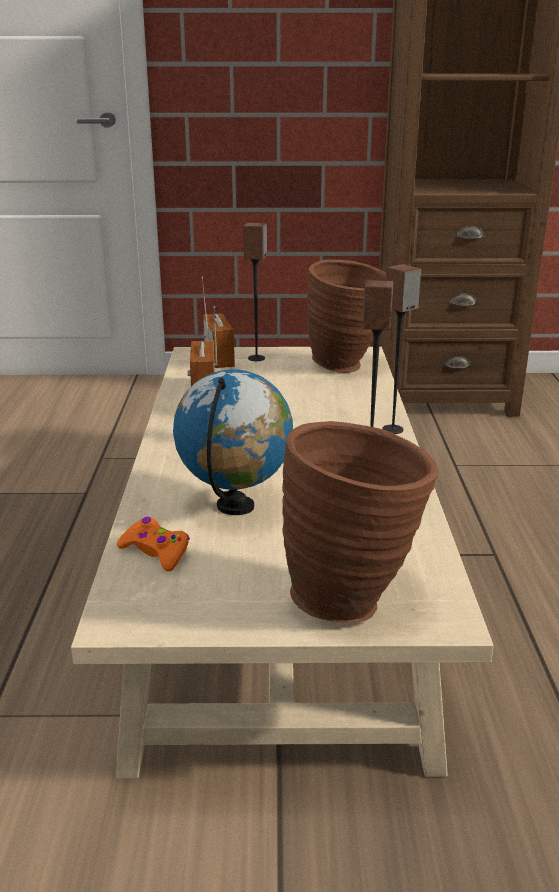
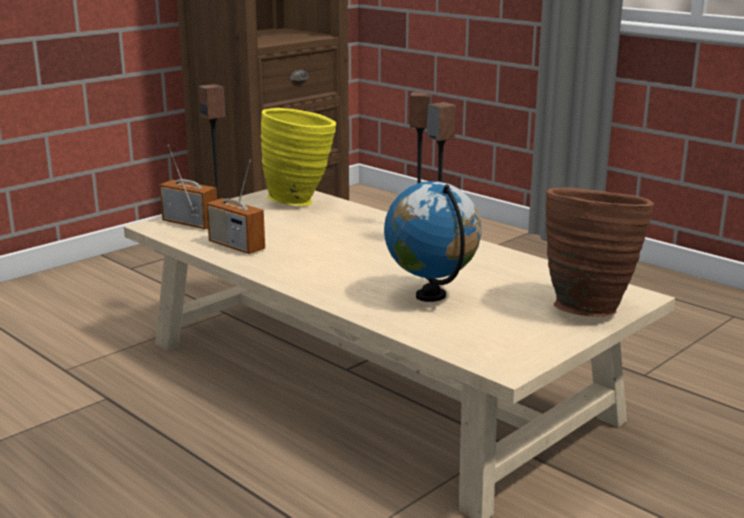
camera: 45 degrees left, 5 degrees down
orange game controller [117,517,190,572] -> none
brown vase [307,260,386,373] -> yellow vase [261,108,336,206]

